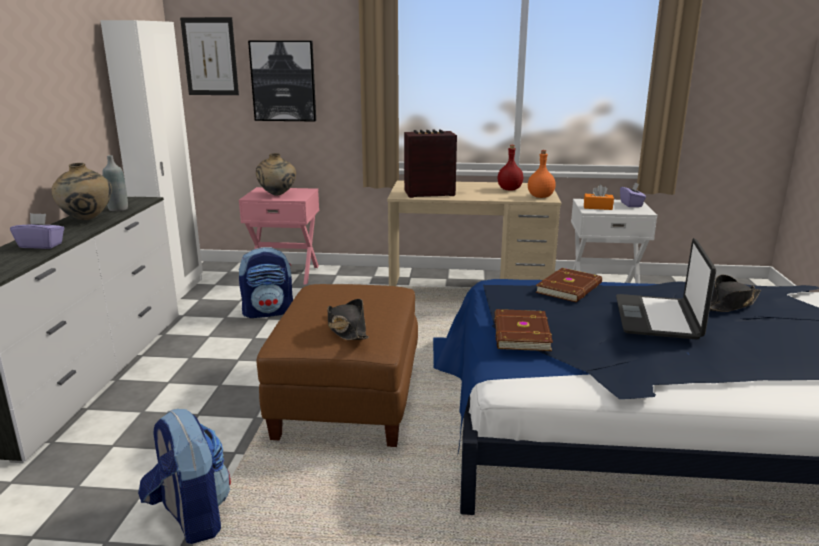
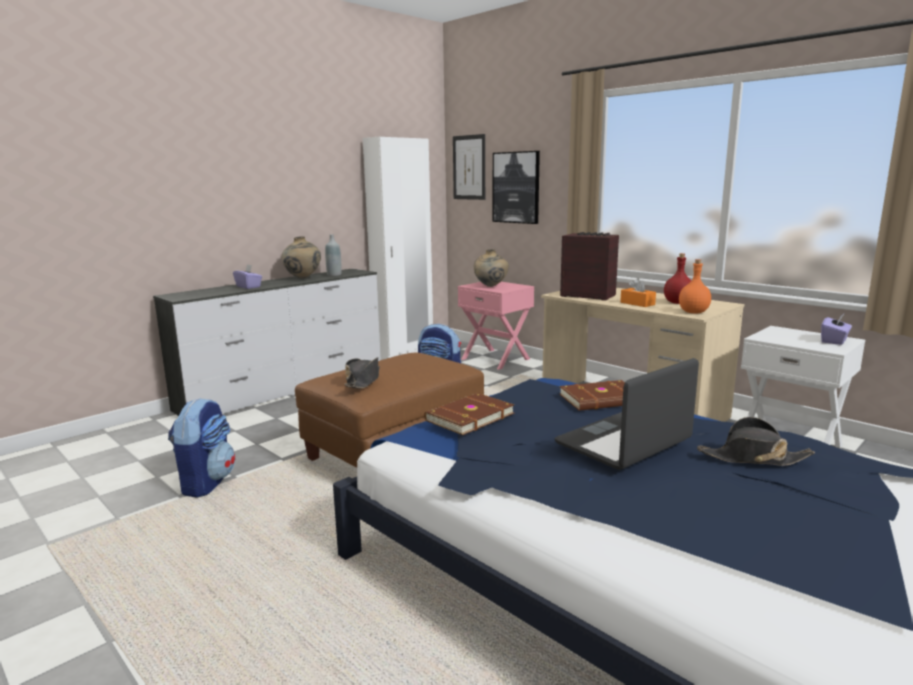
camera: 40 degrees right, 5 degrees down
orange tissue box [584,185,614,210] -> orange tissue box moved to [620,278,656,307]

